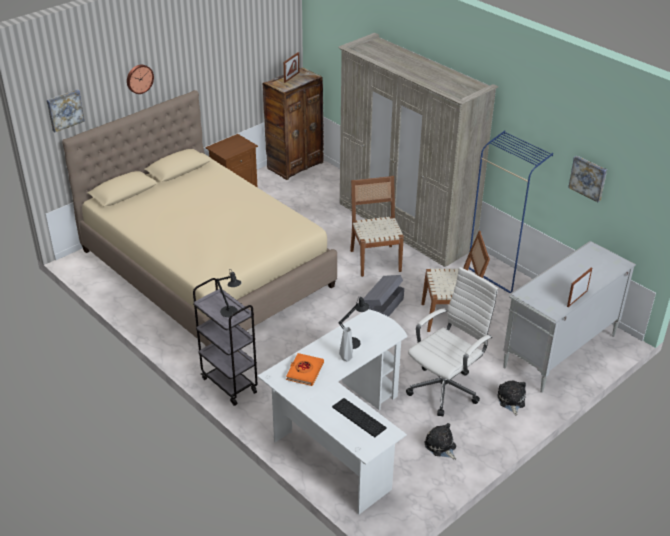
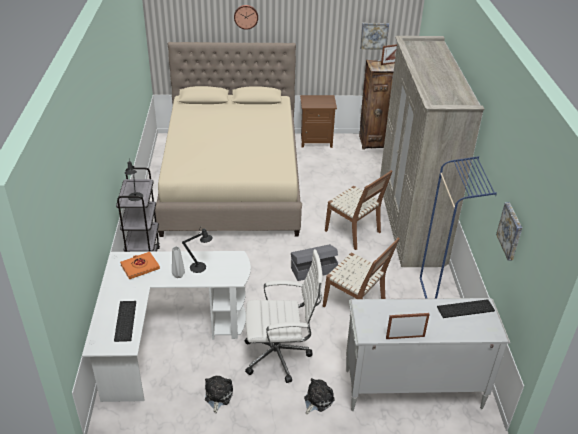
camera: 40 degrees right, 0 degrees up
picture [47,89,85,132] -> picture moved to [360,23,389,50]
chair [350,176,404,277] -> chair turned 105 degrees clockwise [325,170,393,250]
none -> keyboard [437,299,495,318]

